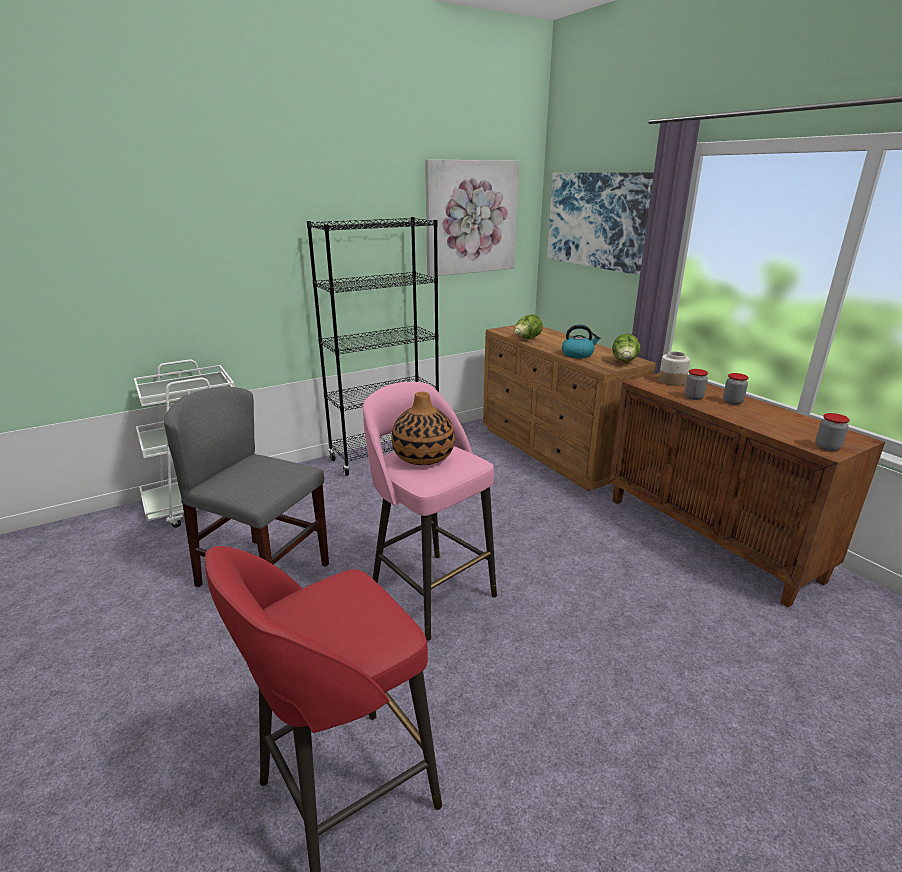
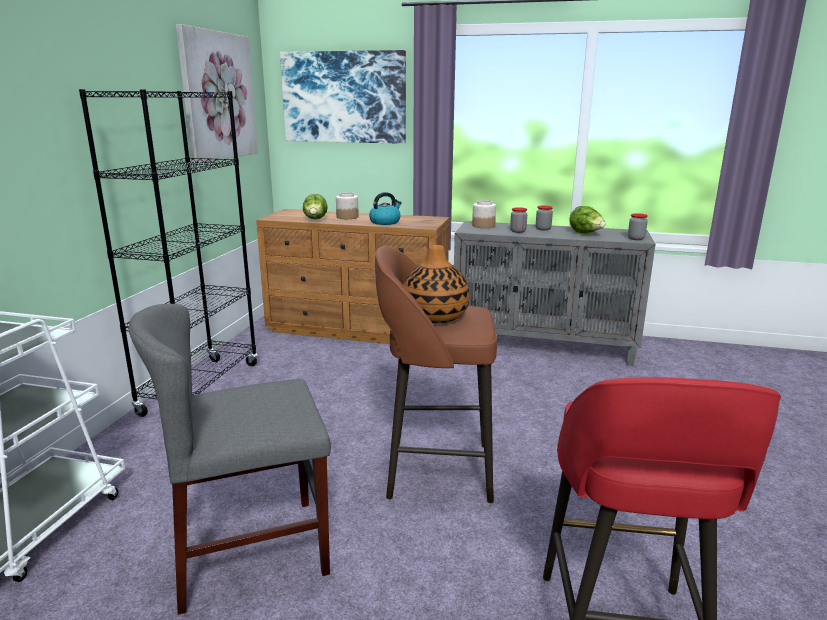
camera: 45 degrees left, 5 degrees down
pink stool [363,382,497,640] -> brown stool [375,246,497,503]
brown cabinet [609,373,885,607] -> grey cabinet [454,221,656,366]
lettuce [612,333,640,362] -> lettuce moved to [569,206,606,233]
none -> jar [336,192,359,219]

